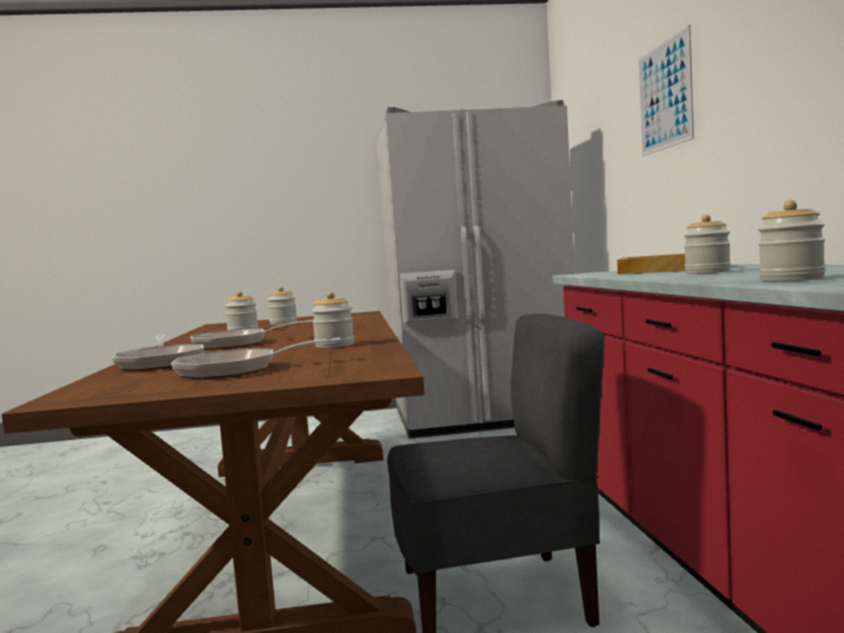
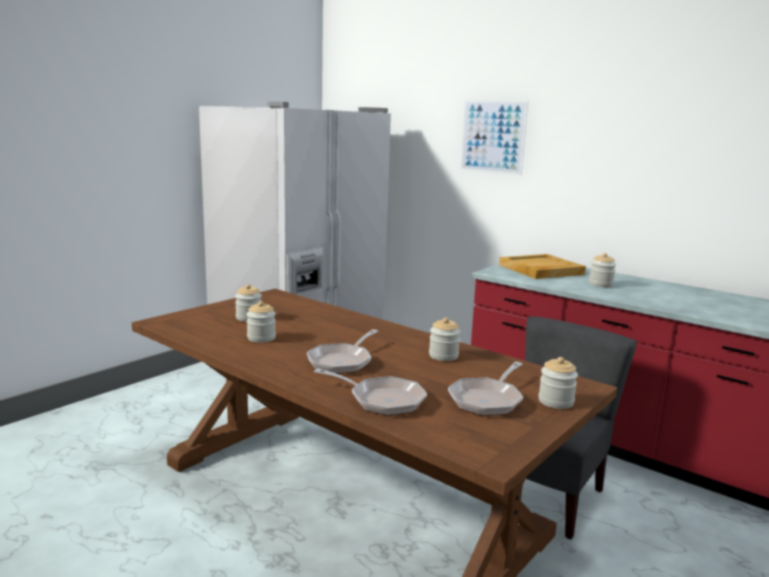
camera: 45 degrees left, 10 degrees up
jar [758,200,825,281] -> jar moved to [538,357,578,409]

